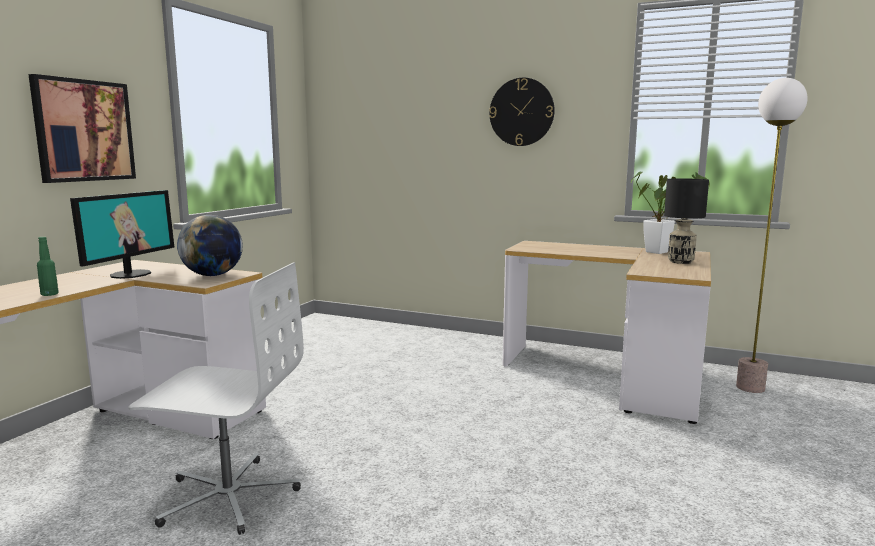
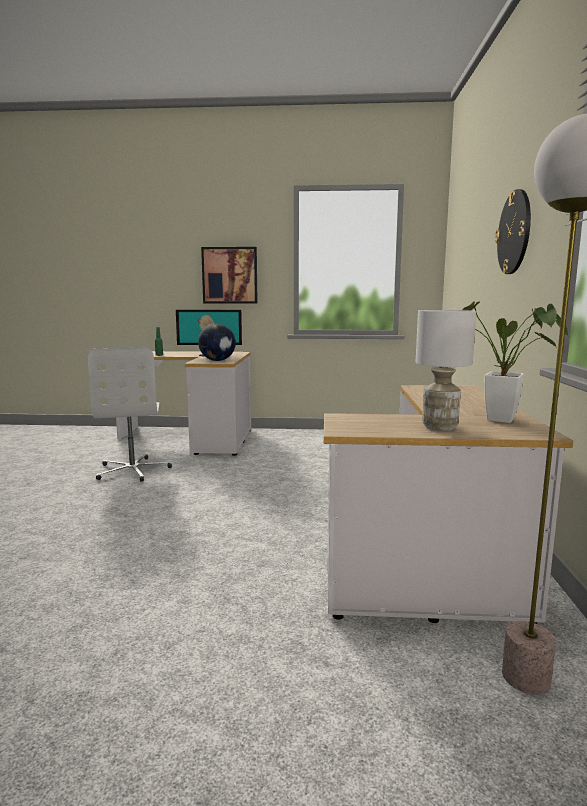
camera: 70 degrees right, 0 degrees up
black table lamp [664,178,709,264] -> white table lamp [416,310,476,431]

